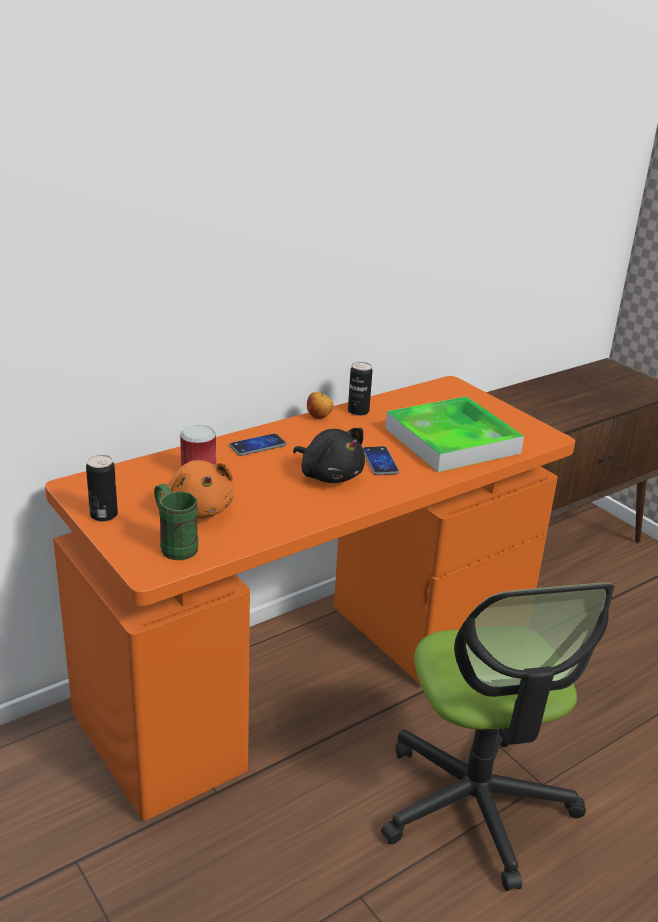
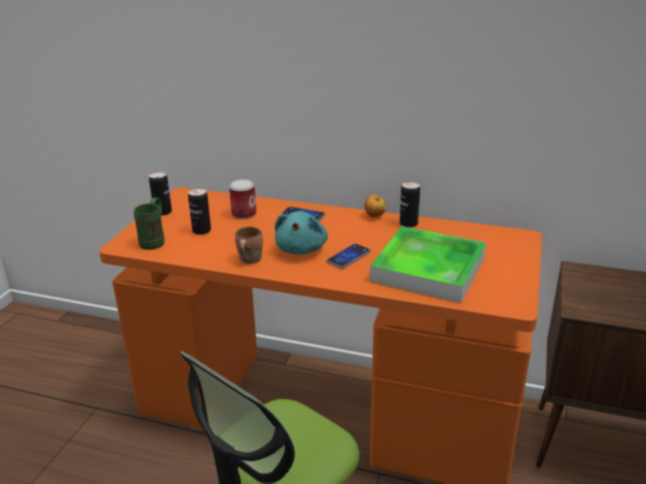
camera: 55 degrees right, 0 degrees up
orange plush toy [162,460,234,519] -> can [188,188,211,235]
black plush toy [293,428,365,483] -> turquoise plush toy [275,211,328,255]
none -> brown mug [235,226,263,264]

